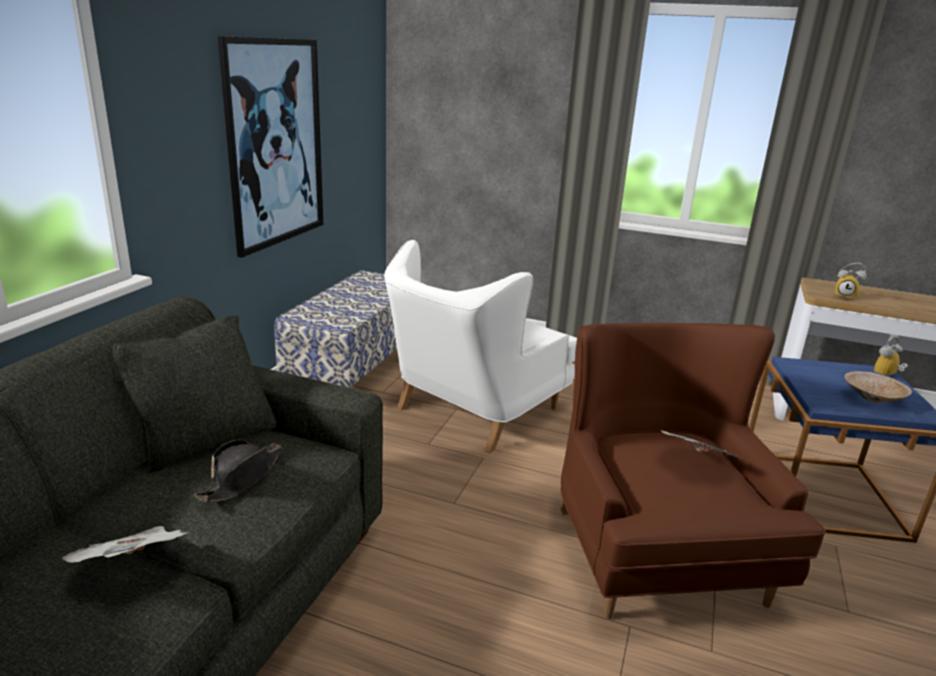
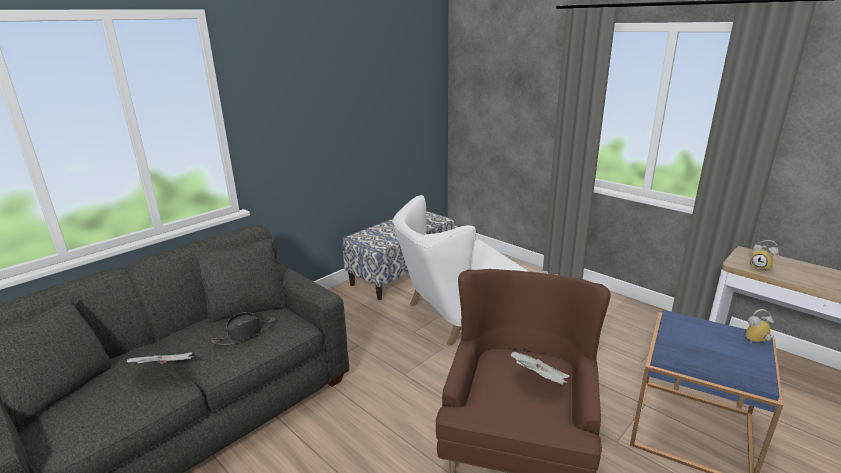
camera: 25 degrees right, 0 degrees up
picture [218,36,323,258] -> none
beige bowl [844,371,912,403] -> none

